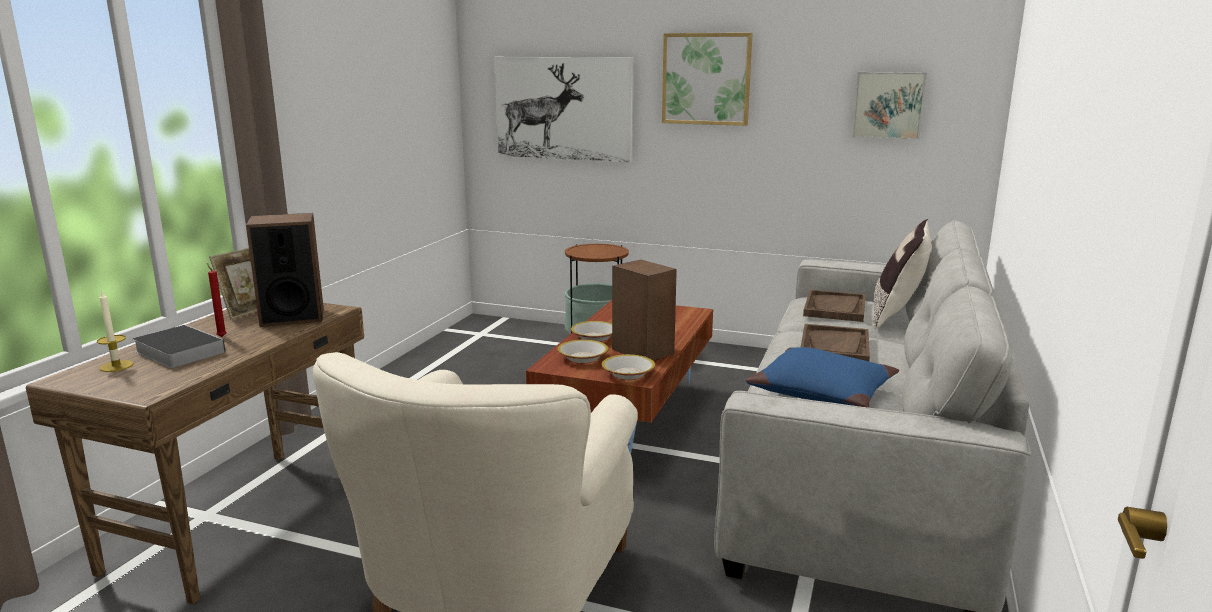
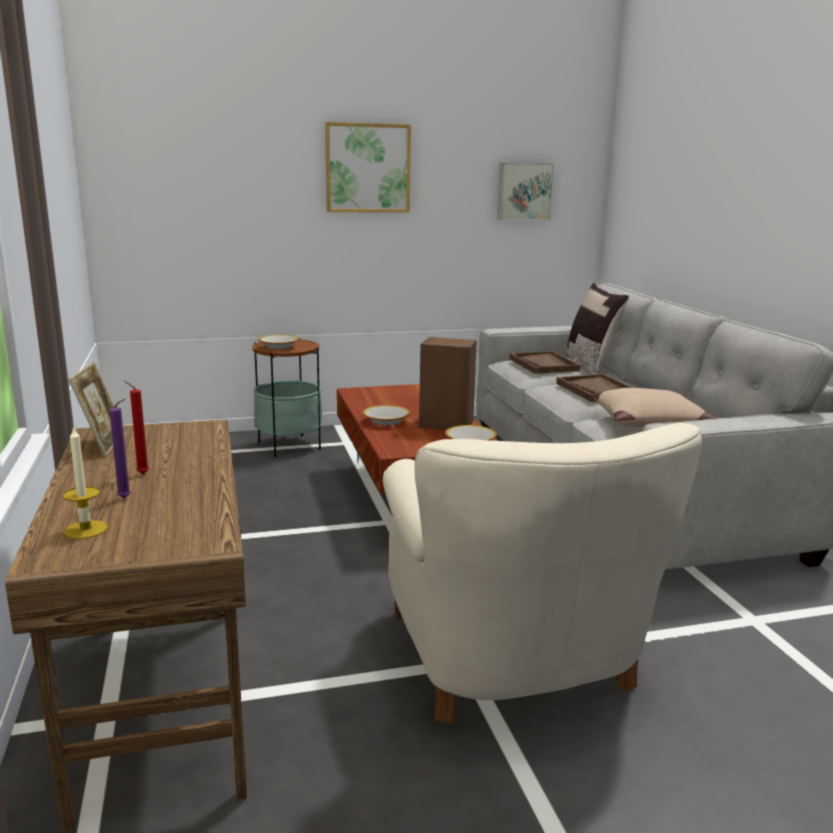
camera: 35 degrees left, 0 degrees up
book [133,325,226,368] -> purple candle [109,399,131,499]
speaker [246,213,324,327] -> none
picture [494,57,633,163] -> none
bowl [557,340,609,363] -> bowl moved to [258,335,299,349]
blue pillow [746,347,899,408] -> beige pillow [593,388,716,427]

